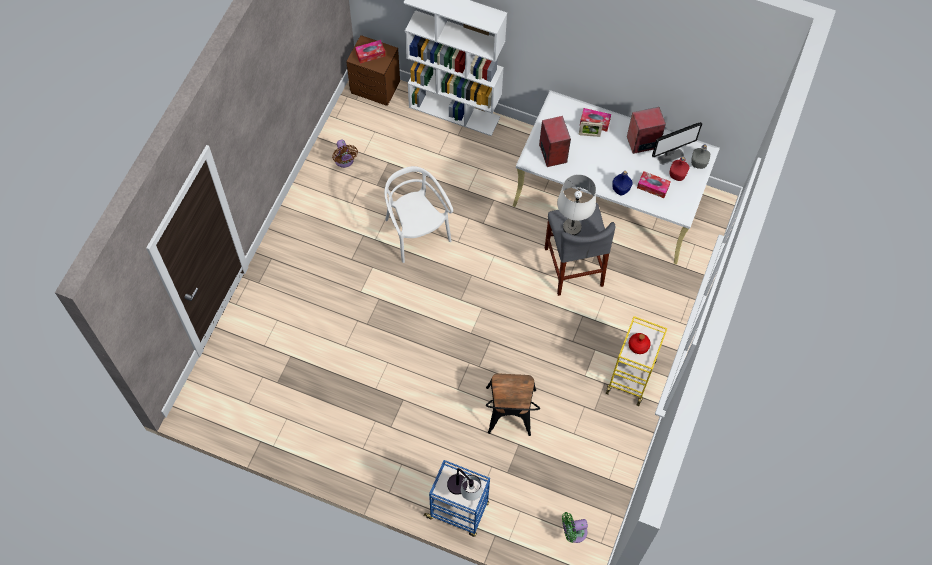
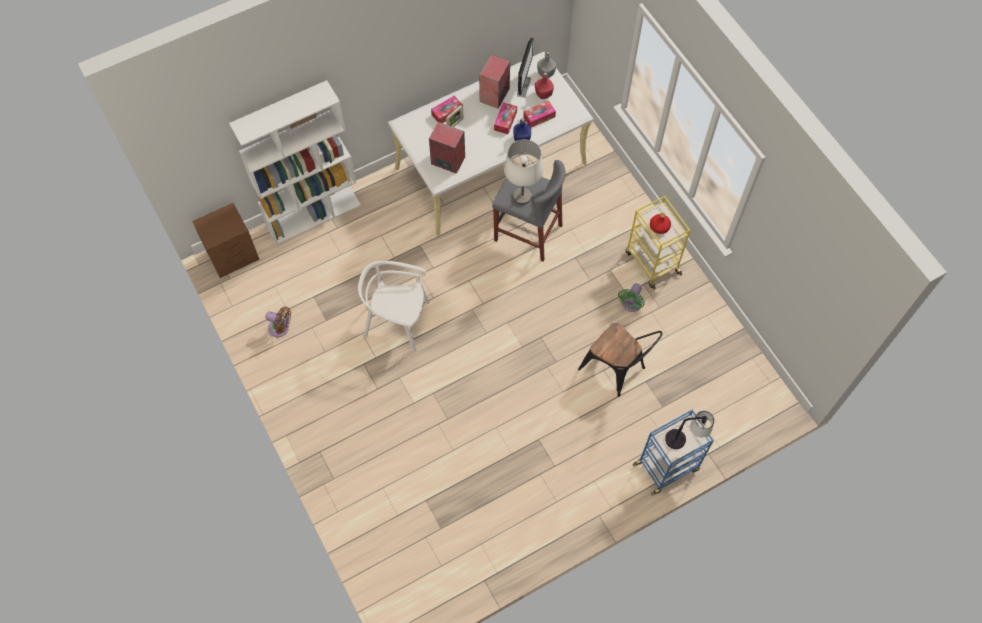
camera: 50 degrees left, 0 degrees up
tissue box [355,40,386,64] -> tissue box moved to [494,103,517,134]
green fan [562,512,588,543] -> green fan moved to [618,283,645,312]

